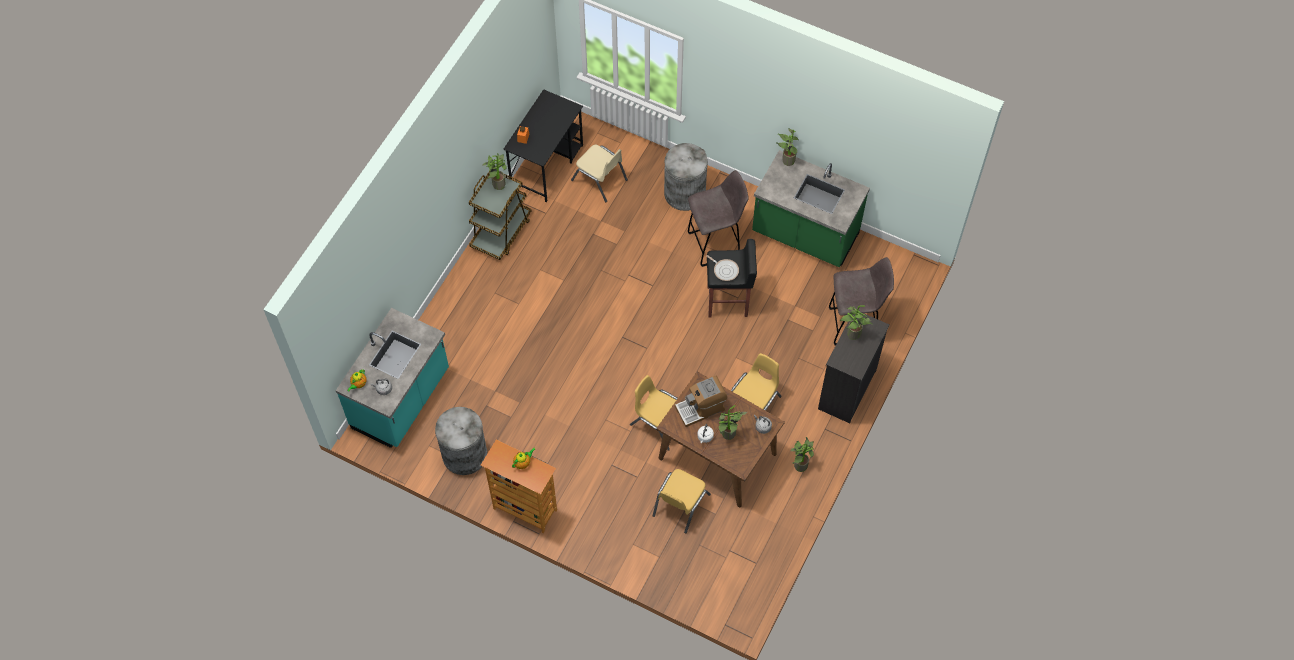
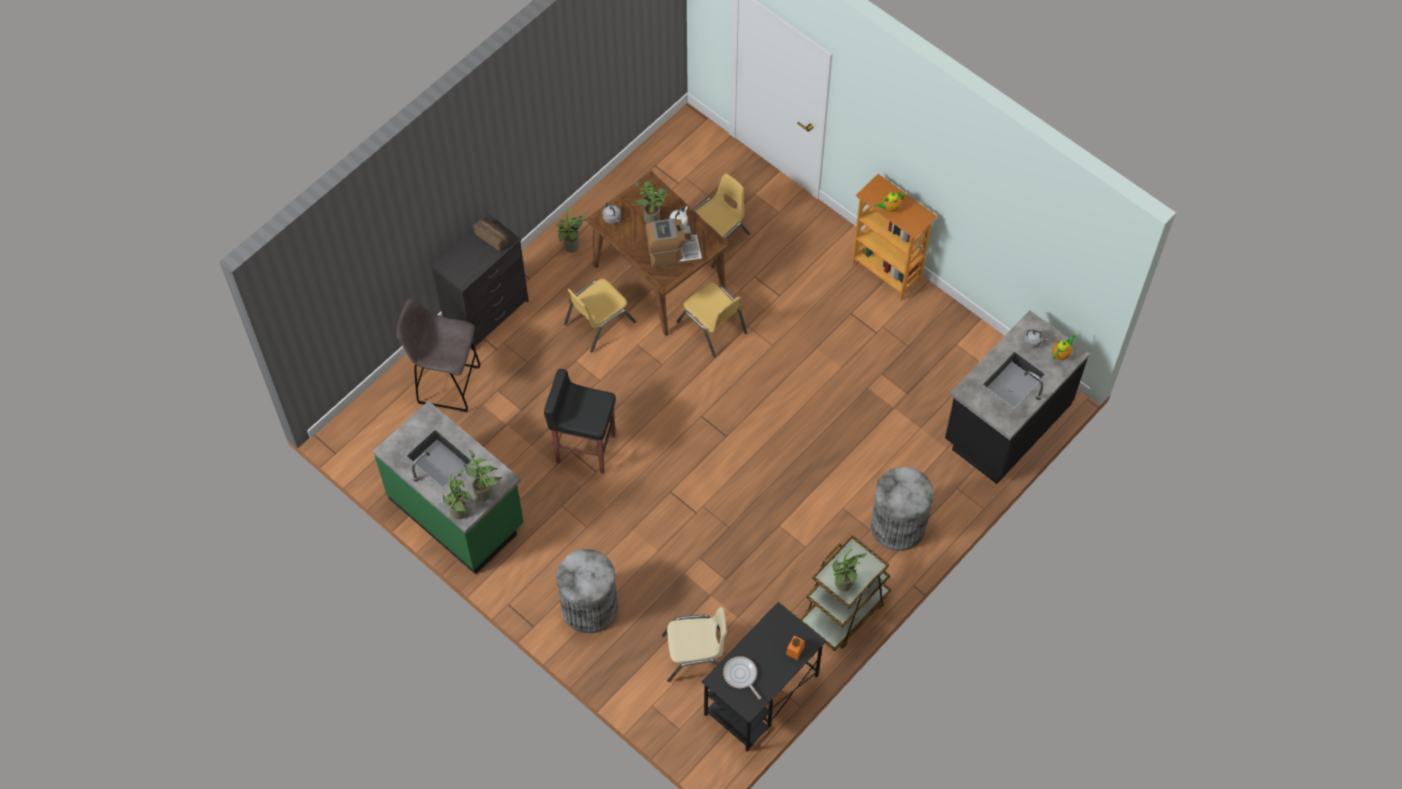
camera: 165 degrees left, 0 degrees up
turquoise counter [336,308,449,448] -> black counter [945,310,1089,484]
grey trash can [435,407,487,475] -> grey trash can moved to [871,467,934,551]
beige chair [571,145,628,202] -> beige chair turned 120 degrees clockwise [662,607,727,682]
grey stool [688,170,749,267] -> none
frying pan [706,255,739,281] -> frying pan moved to [723,656,761,699]
potted plant [839,306,873,340] -> potted plant moved to [464,450,502,501]
none -> bread [473,219,509,251]

